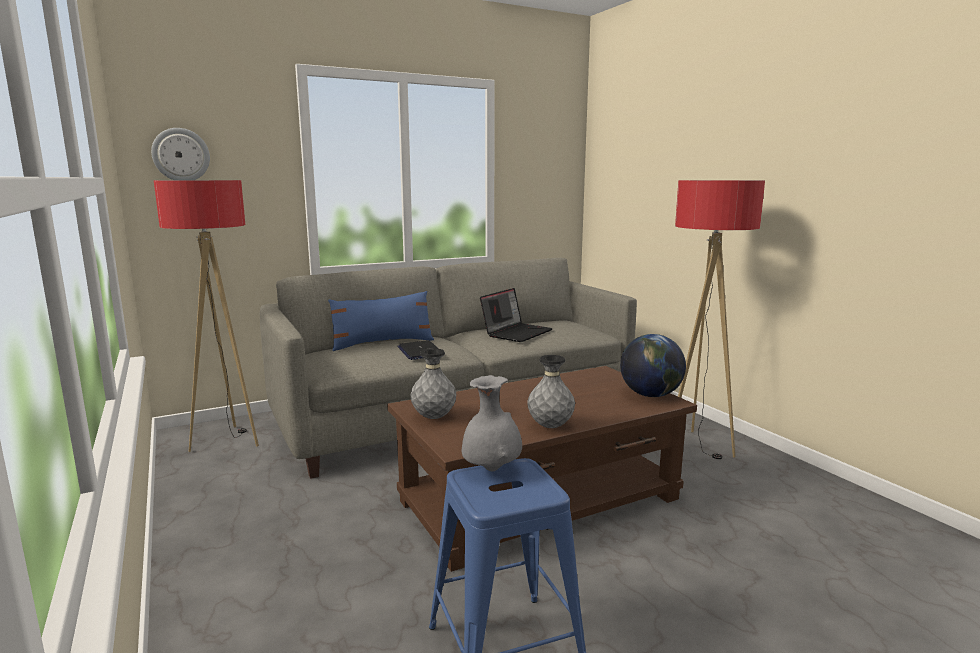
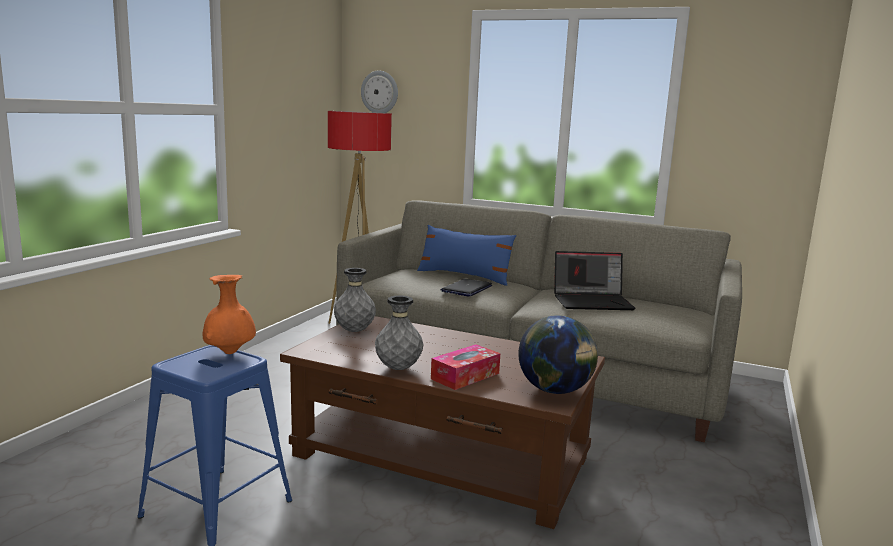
camera: 50 degrees right, 0 degrees up
grey vase [462,375,522,472] -> orange vase [203,275,256,354]
floor lamp [675,180,765,459] -> none
none -> tissue box [431,344,500,390]

